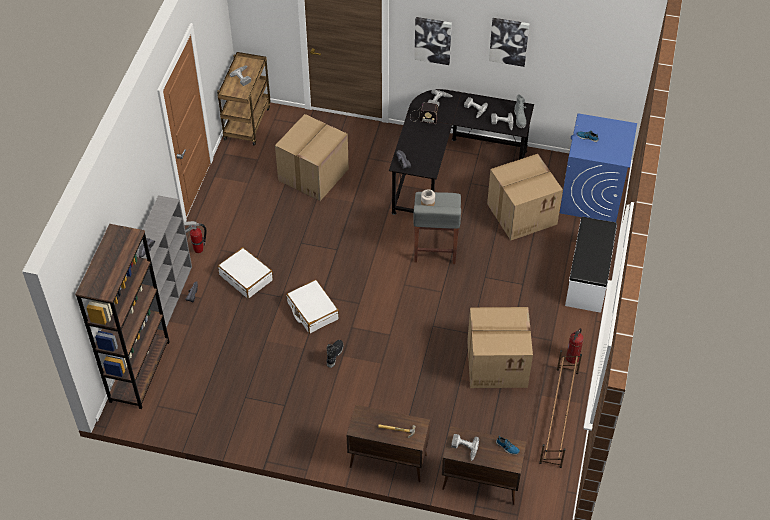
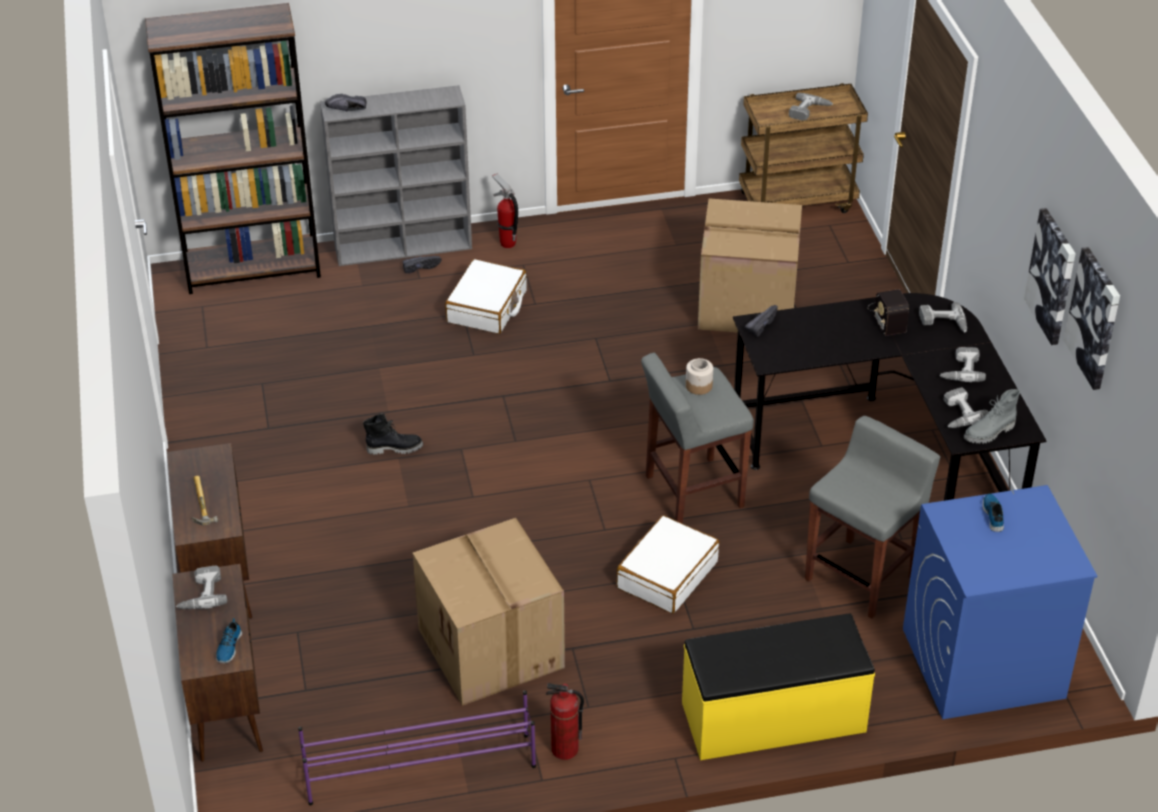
camera: 65 degrees right, 10 degrees down
white suitcase [286,280,339,334] -> white suitcase moved to [617,515,719,614]
picture [414,17,452,65] -> picture moved to [1063,247,1120,390]
cardboard box [487,154,563,240] -> grey stool [805,416,940,619]
brown shoe rack [539,350,582,468] -> purple shoe rack [298,690,536,805]
white bench [565,217,617,313] -> yellow bench [682,614,875,760]

